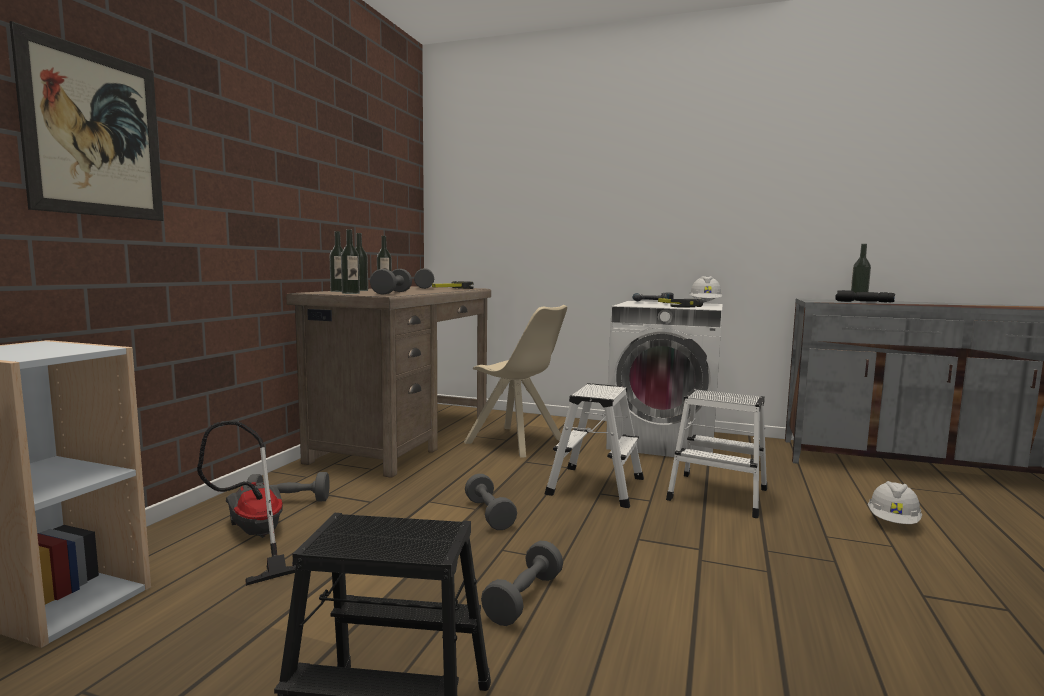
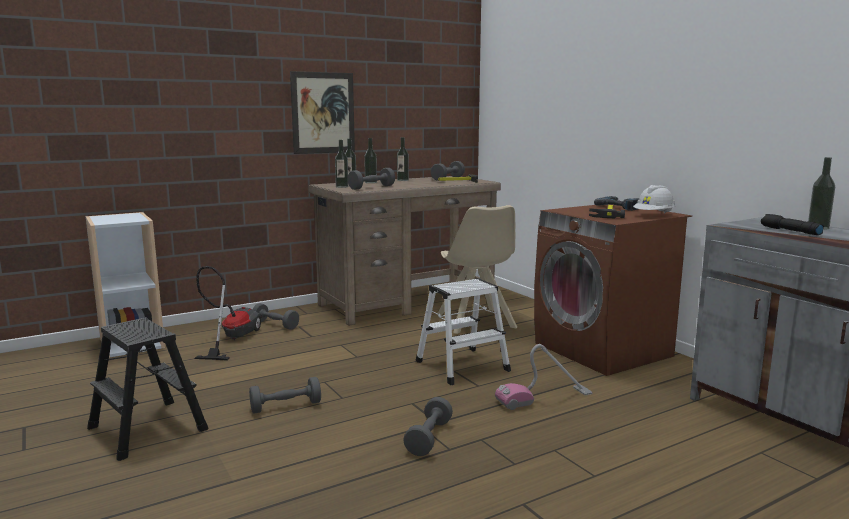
camera: 40 degrees right, 5 degrees up
picture [10,21,164,221] -> picture moved to [290,71,355,154]
grey dumbbell [465,474,517,530] -> grey dumbbell moved to [403,397,453,456]
white washing machine [606,301,723,457] -> brown washing machine [534,204,692,376]
white step ladder [666,389,767,518] -> vacuum cleaner [495,344,592,410]
white hard hat [868,481,922,524] -> none

